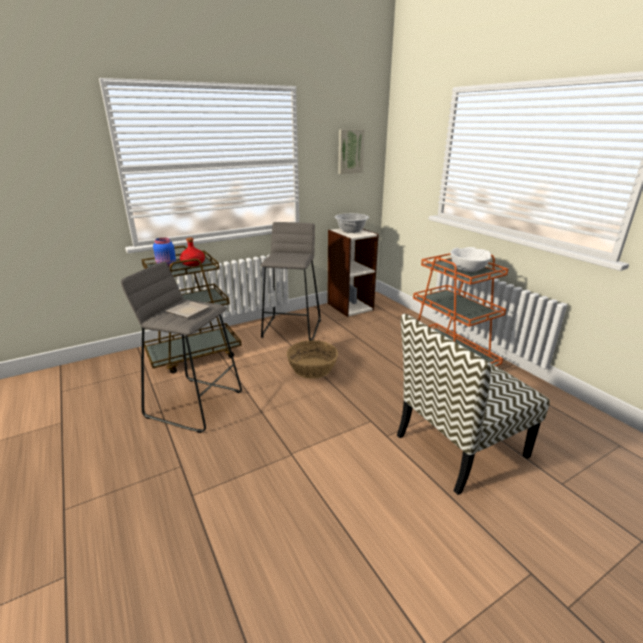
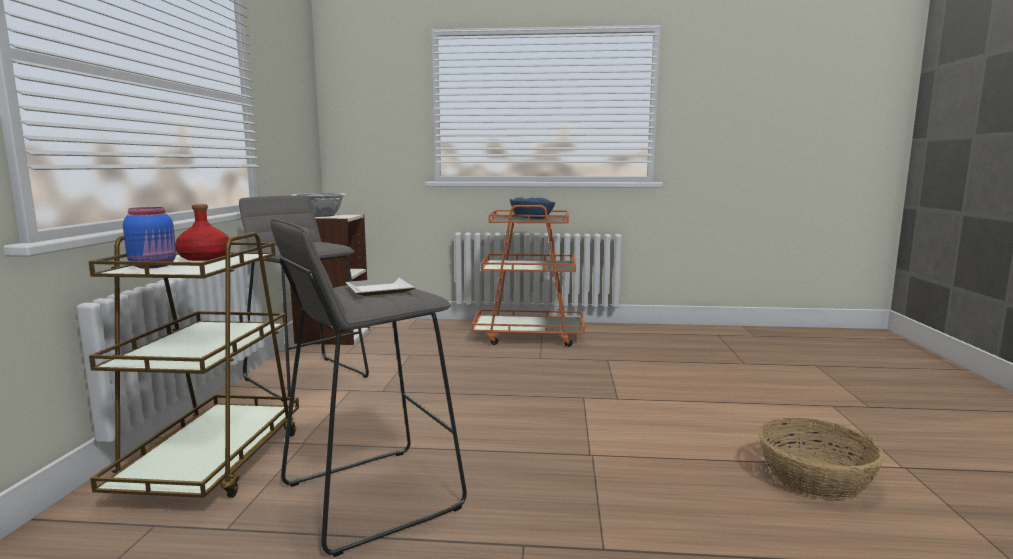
camera: 55 degrees left, 15 degrees down
basket [287,340,338,379] -> basket moved to [758,418,885,500]
picture [338,129,365,174] -> none
chair [397,314,550,495] -> none
white bowl [450,247,491,272] -> blue bowl [510,197,555,219]

